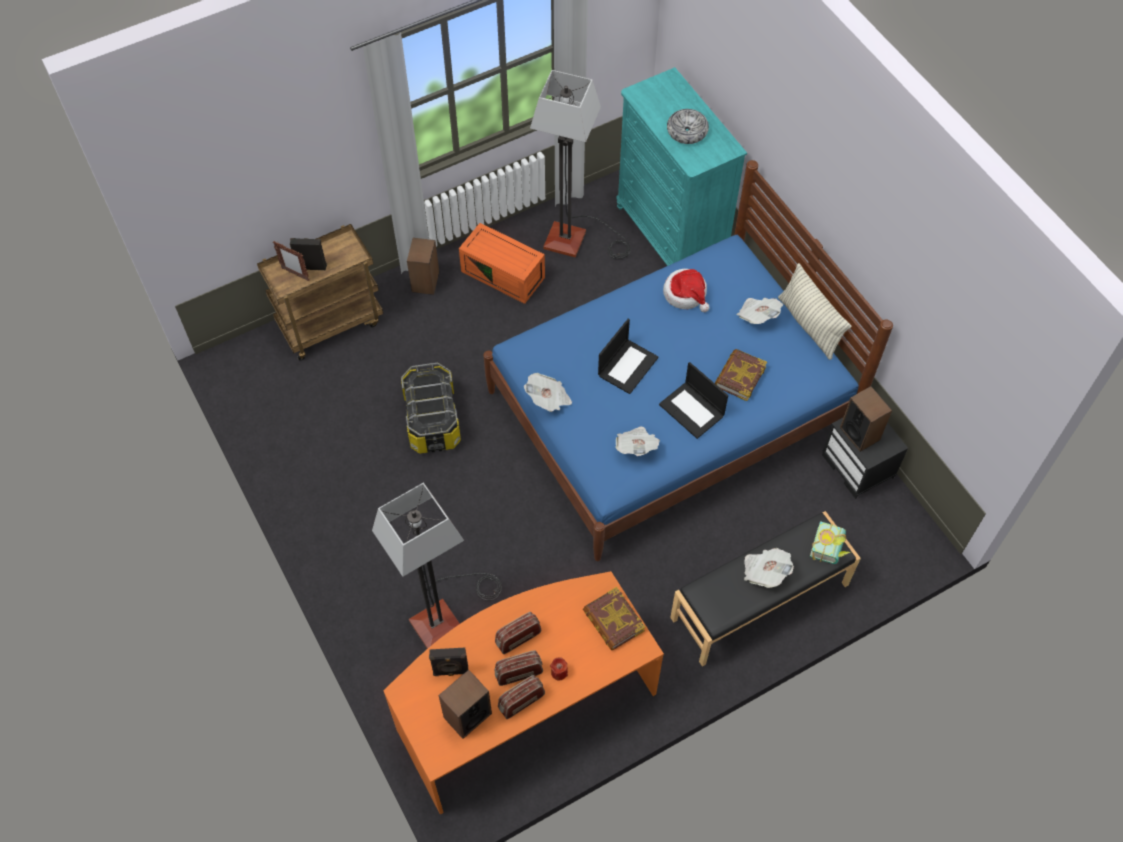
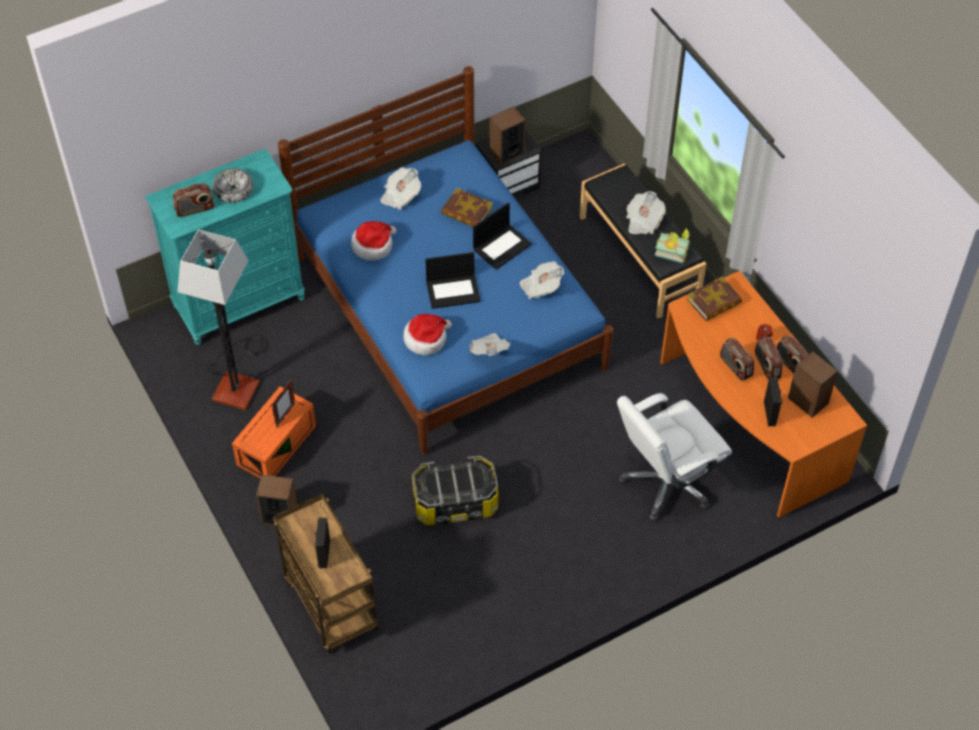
camera: 90 degrees left, 5 degrees down
picture frame [273,241,310,281] -> picture frame moved to [271,380,295,427]
floor lamp [372,483,502,649] -> white office chair [617,393,732,521]
laptop [598,319,658,394] -> laptop turned 135 degrees clockwise [425,252,481,309]
pillow [778,263,851,360] -> none
book [810,521,851,564] -> book moved to [655,228,690,263]
none -> radio [173,183,215,217]
none -> hat [403,314,452,355]

